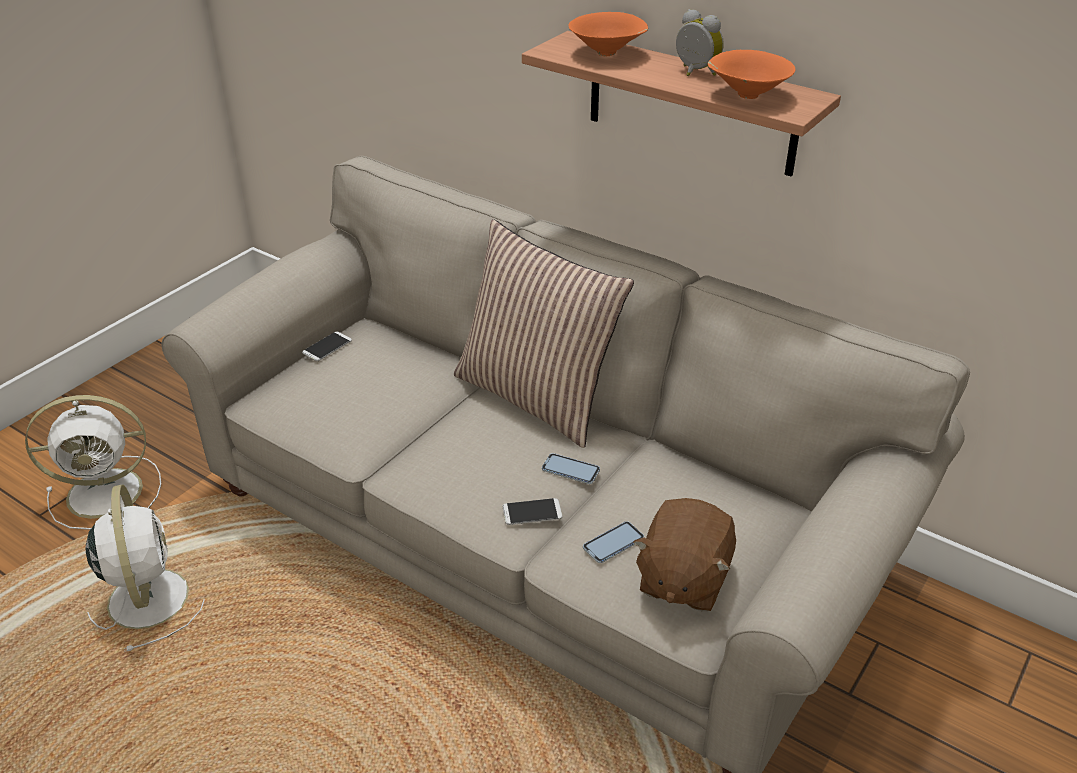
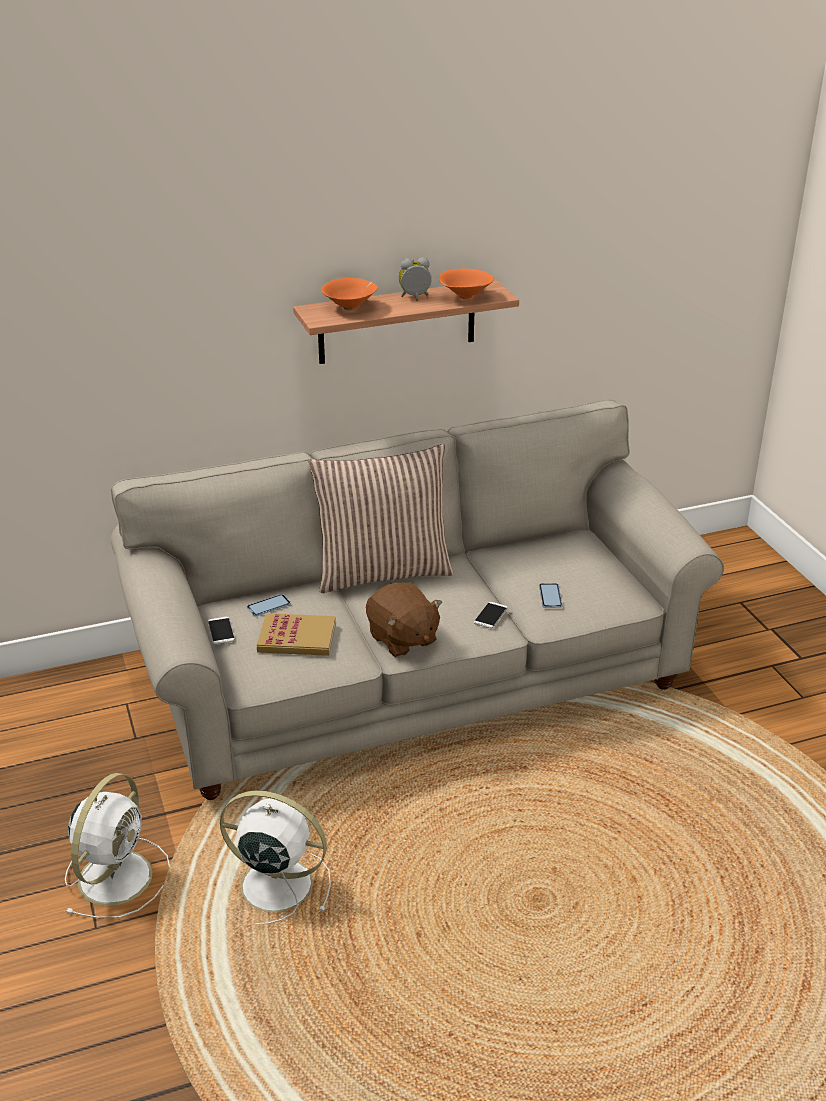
camera: 55 degrees left, 5 degrees down
phone [542,453,600,484] -> phone moved to [247,594,291,616]
brown plush toy [633,498,736,611] -> brown plush toy moved to [366,583,442,657]
none -> book [257,613,336,656]

